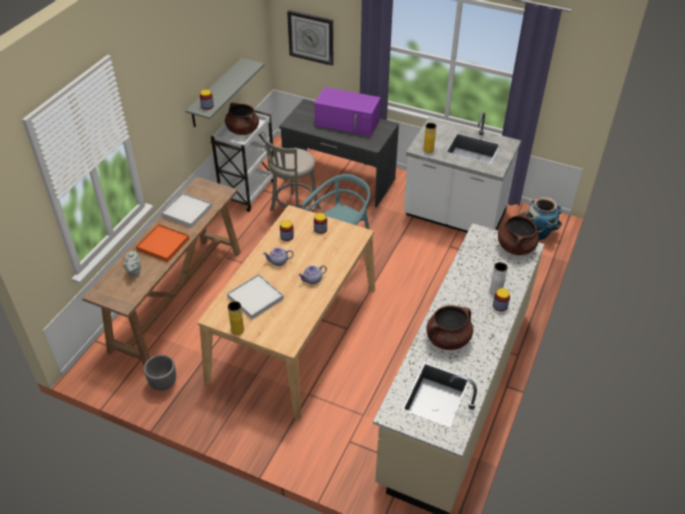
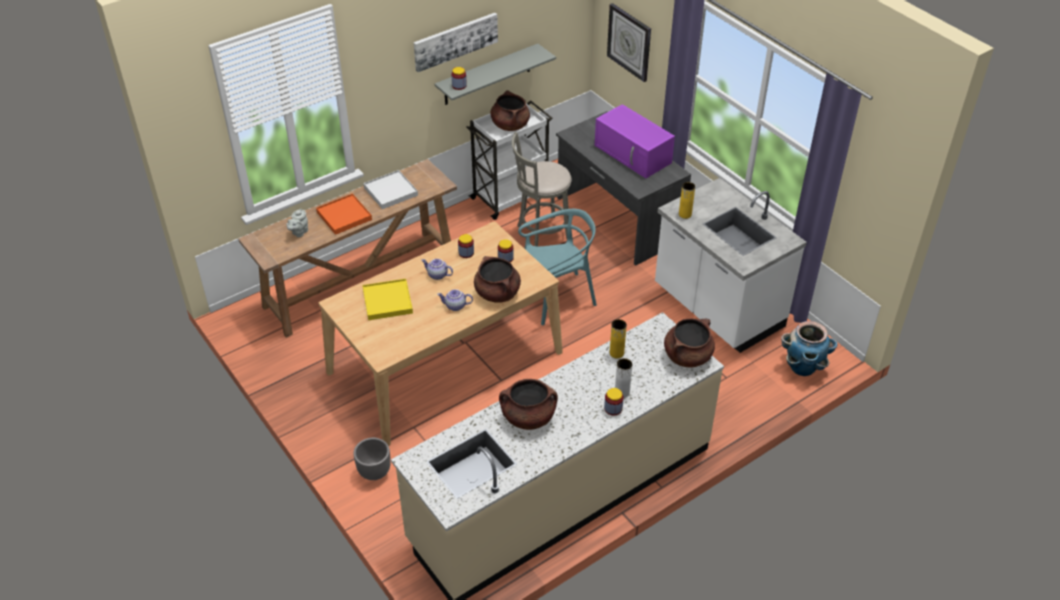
camera: 30 degrees right, 0 degrees up
grey planter [144,355,176,391] -> grey planter moved to [353,438,391,480]
white tray [227,274,284,319] -> yellow tray [362,279,413,320]
yellow vase [228,301,244,335] -> yellow vase moved to [610,319,627,359]
none -> picture [414,13,498,72]
none -> brown cooking pot [474,256,521,303]

